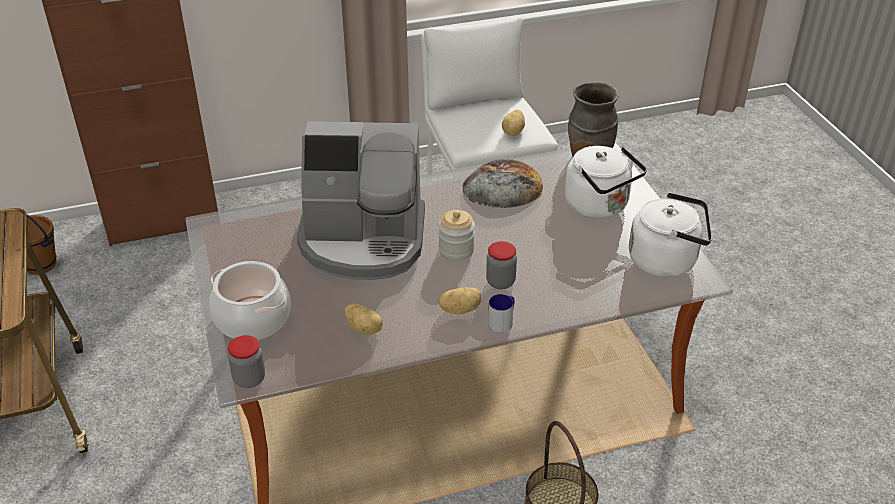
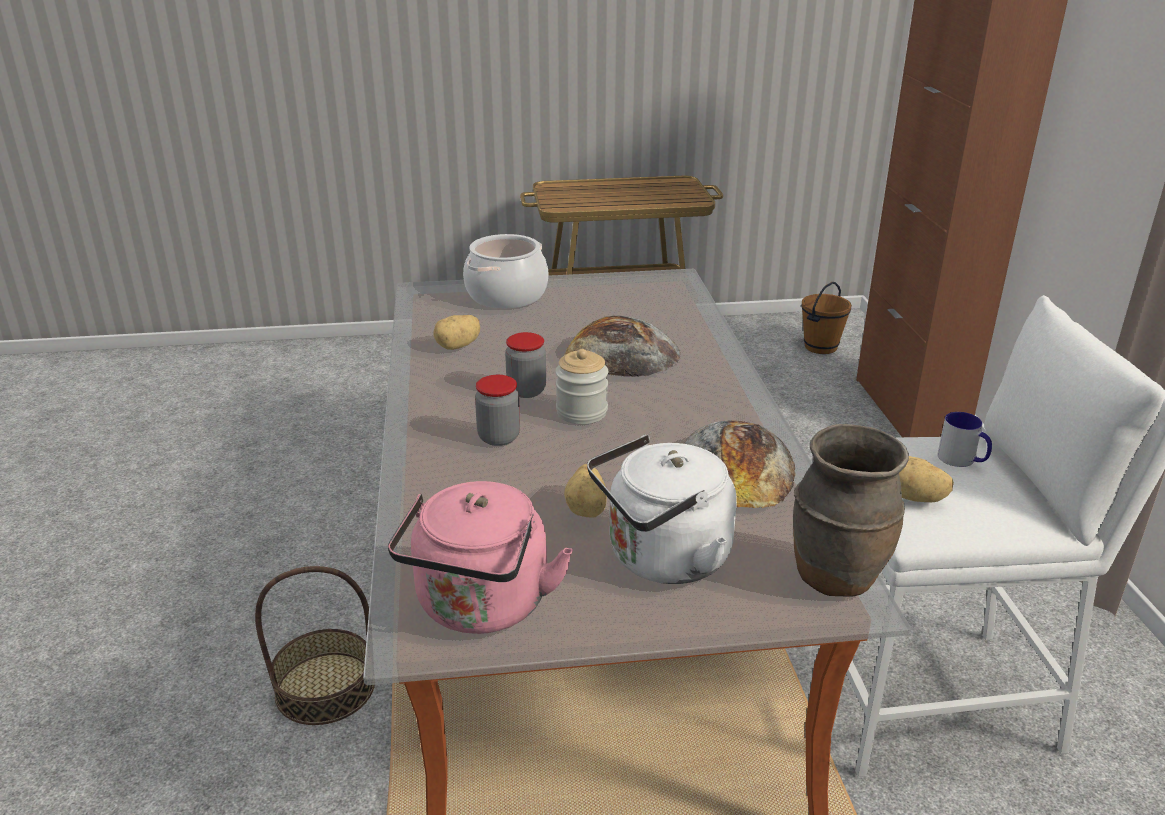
camera: 100 degrees right, 10 degrees down
jar [228,335,265,388] -> jar moved to [505,332,546,398]
coffee machine [297,121,425,280] -> bread [565,315,681,377]
potato [438,287,481,314] -> potato moved to [564,464,607,517]
mug [488,294,514,333] -> mug moved to [937,412,992,467]
white kettle [629,192,712,278] -> pink kettle [388,481,573,634]

